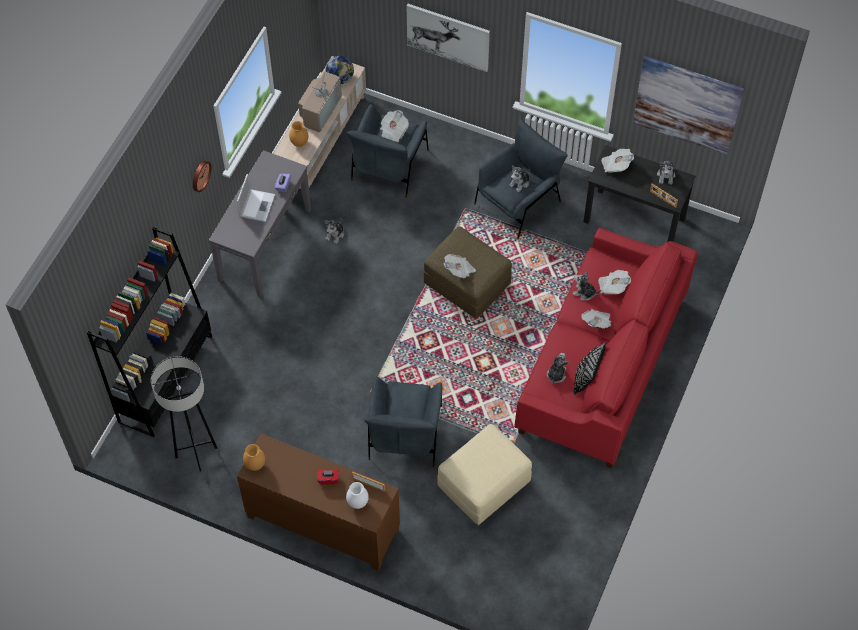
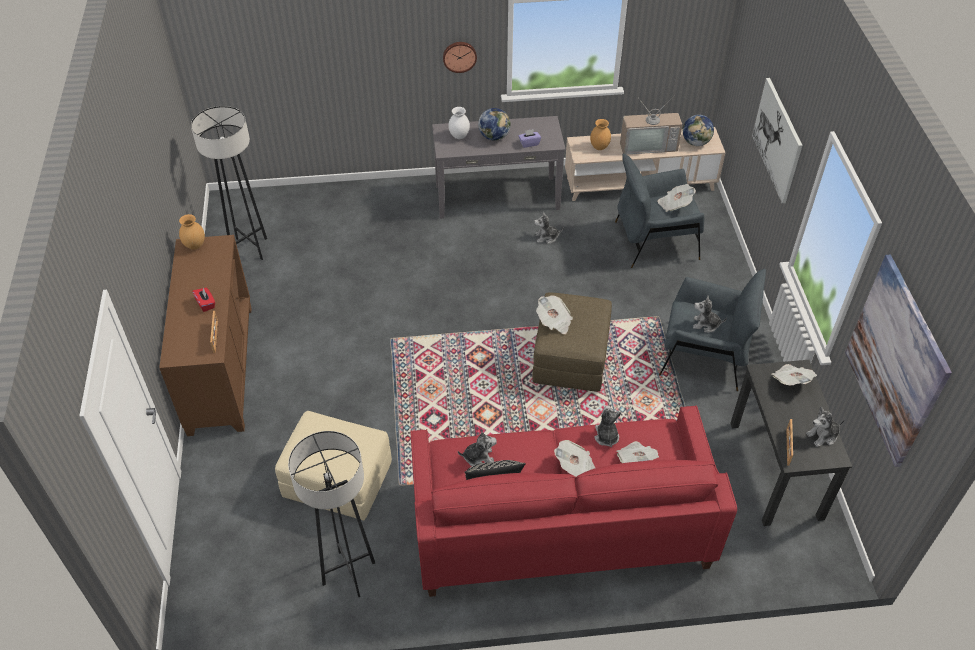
camera: 60 degrees right, 10 degrees down
black bookcase [87,227,212,437] -> none
laptop [237,174,275,222] -> globe [478,108,511,141]
white vase [346,482,369,509] -> white vase moved to [448,107,470,139]
grey armchair [364,376,442,467] -> none
none -> grey floor lamp [288,431,375,597]

